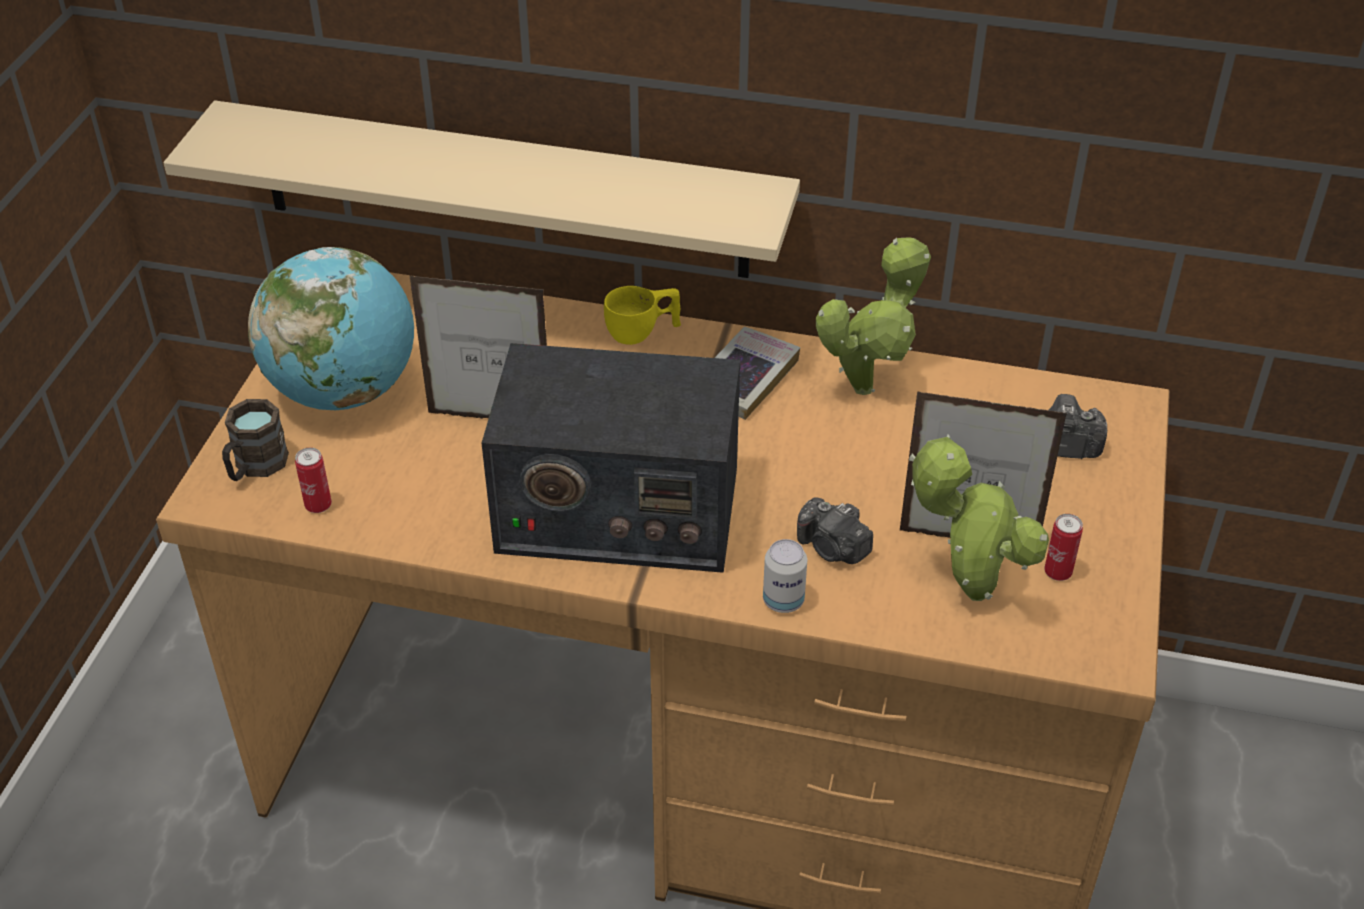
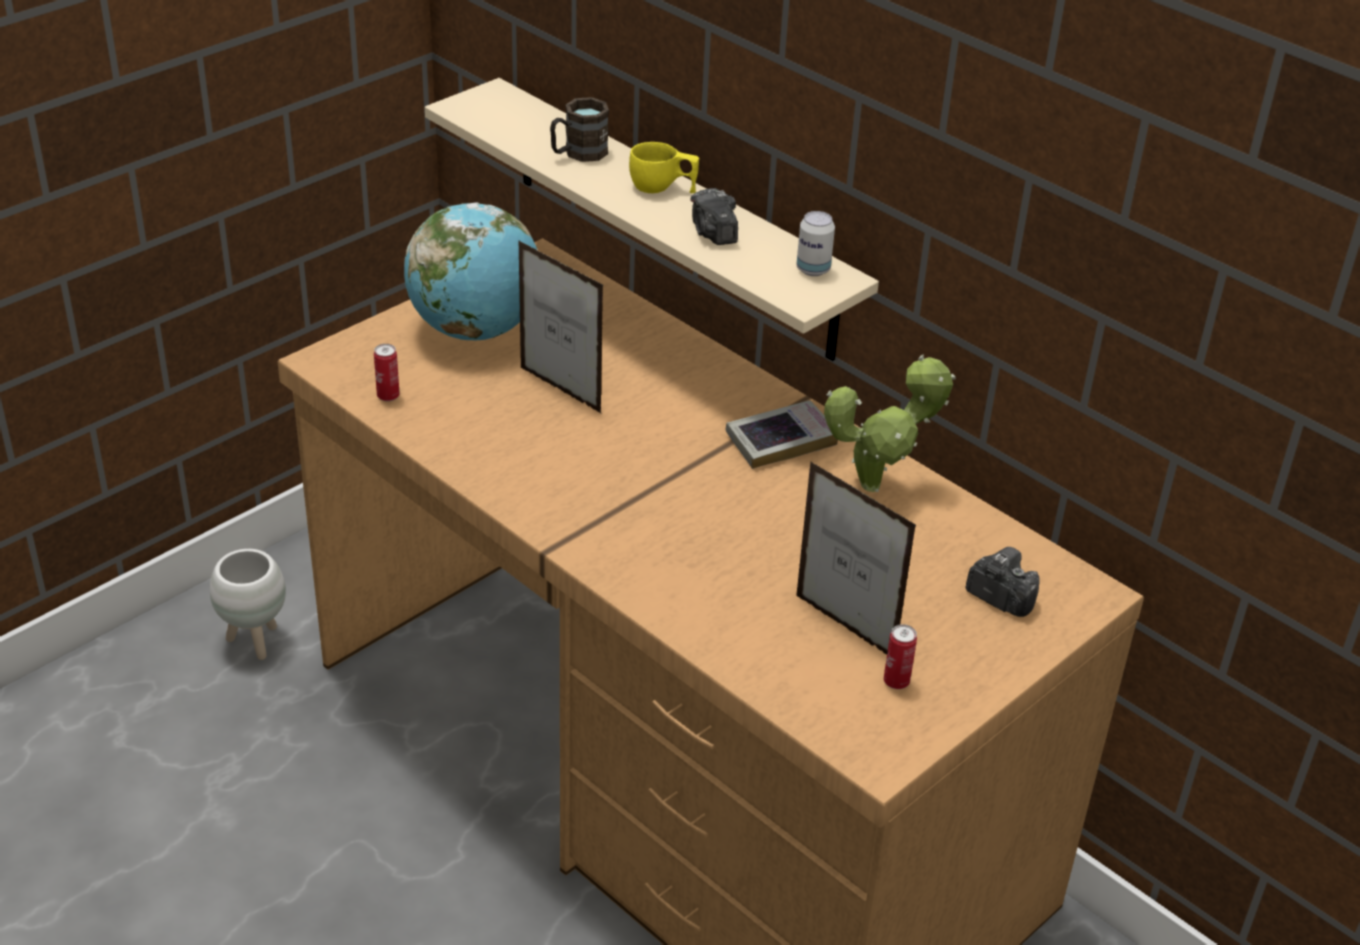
camera: 30 degrees right, 5 degrees down
brown mug [222,399,289,481] -> brown mug moved to [550,97,609,162]
radio [482,343,740,573] -> none
yellow cup [604,286,681,345] -> yellow cup moved to [629,142,699,193]
can [763,539,807,613] -> can moved to [796,211,835,276]
camera [797,497,873,564] -> camera moved to [690,188,738,245]
potted plant [909,435,1049,601] -> none
none -> white planter [210,549,286,660]

